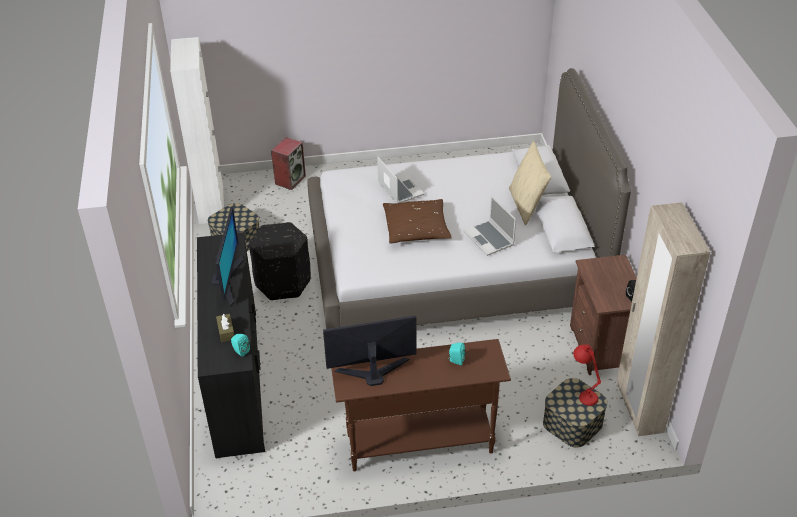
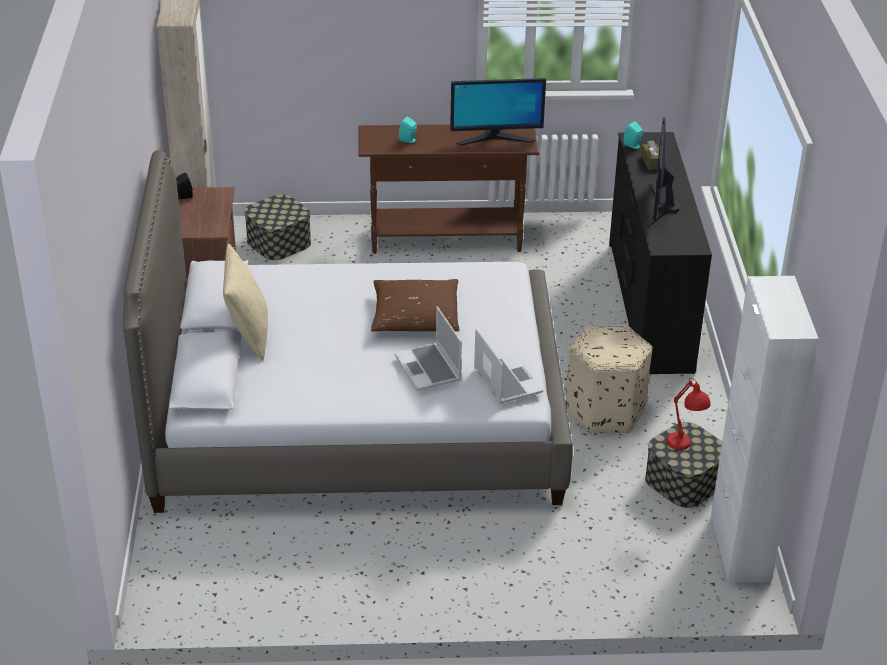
camera: 175 degrees left, 5 degrees down
black ottoman [249,222,311,300] -> beige ottoman [566,325,652,434]
speaker [271,137,306,190] -> none
laptop [464,196,516,256] -> laptop moved to [474,328,543,404]
red table lamp [573,344,601,406] -> red table lamp moved to [666,378,711,450]

